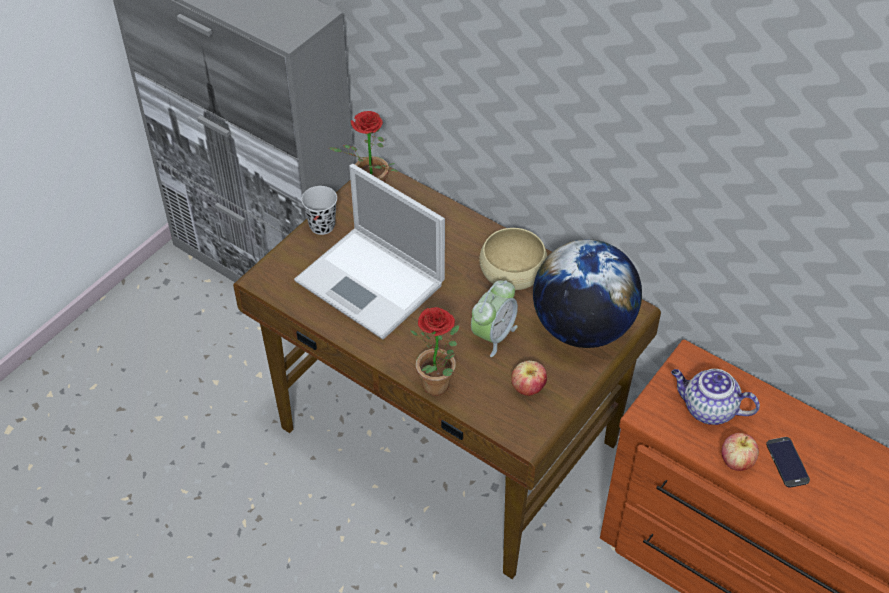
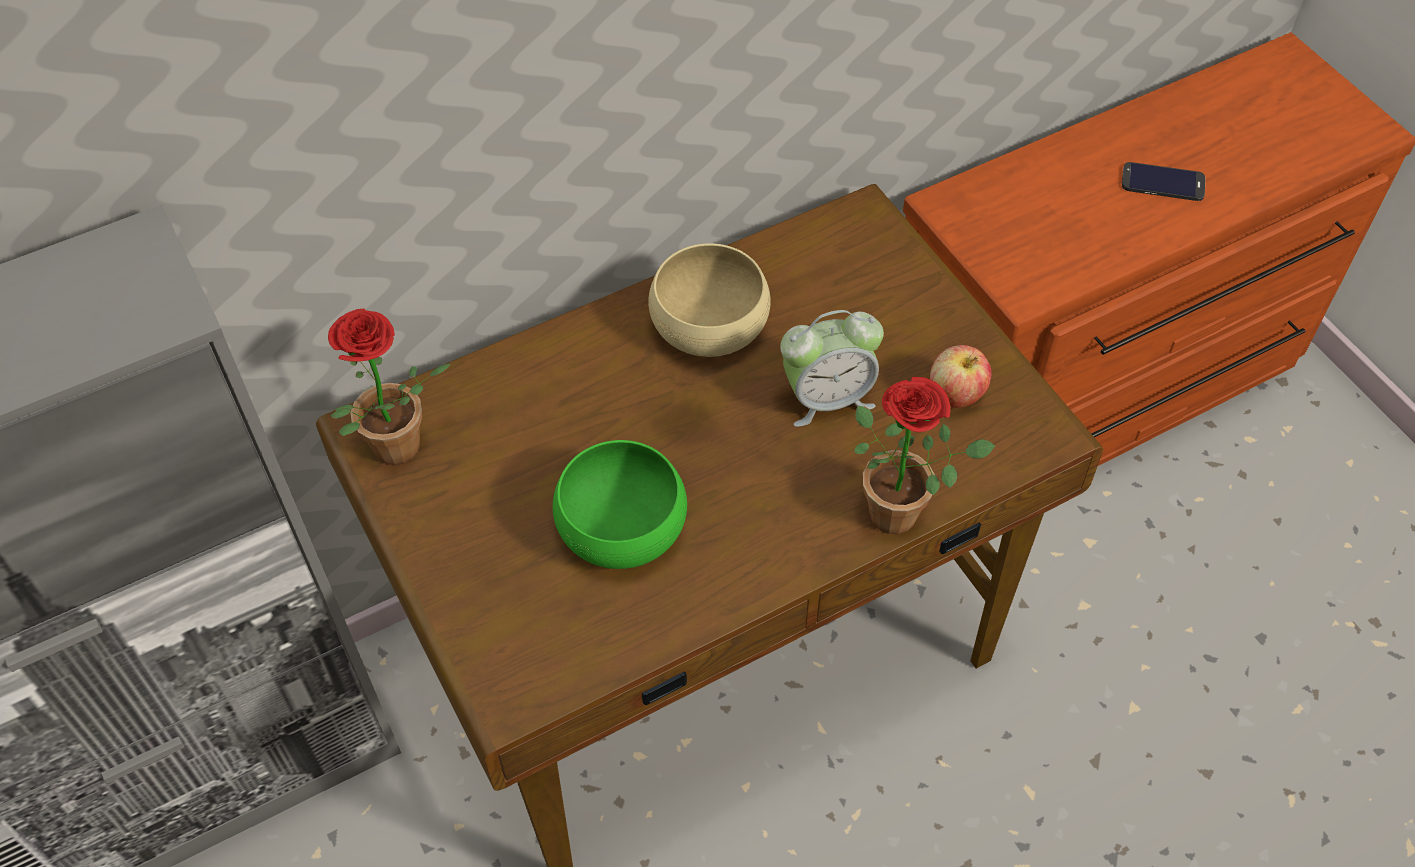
camera: 65 degrees left, 5 degrees up
laptop [294,164,445,339] -> green bowl [553,440,687,569]
black cup [301,186,337,235] -> none
alarm clock [471,280,518,357] -> alarm clock turned 105 degrees clockwise [780,310,884,427]
globe [533,239,642,348] -> none
teapot [671,369,760,425] -> none
apple [722,433,759,471] -> none

